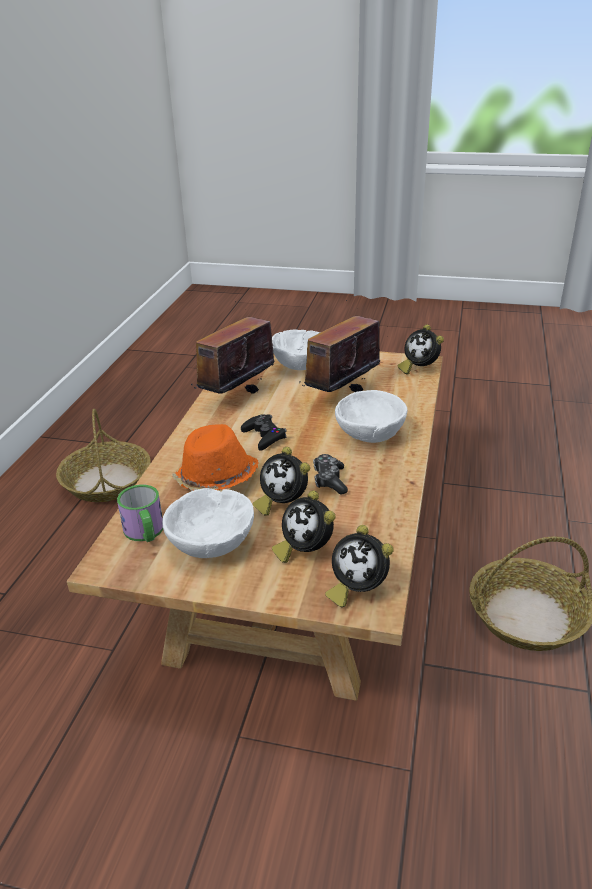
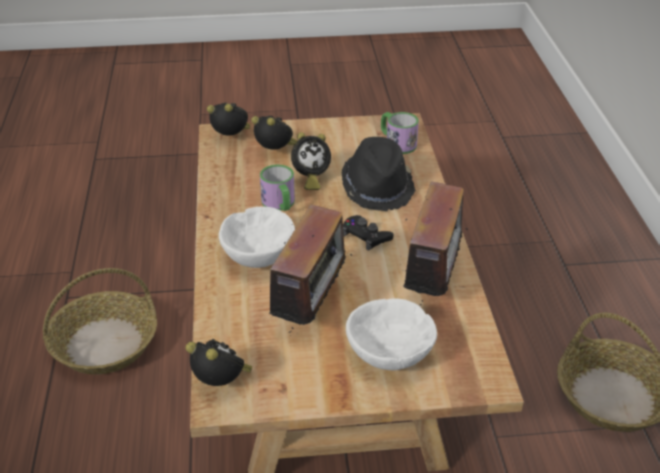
camera: 160 degrees right, 5 degrees up
white bowl [162,488,254,558] -> none
orange hat [172,424,259,491] -> black hat [342,137,416,211]
alarm clock [253,447,310,516] -> alarm clock turned 135 degrees clockwise [291,132,331,190]
game controller [313,454,348,495] -> mug [260,165,295,211]

